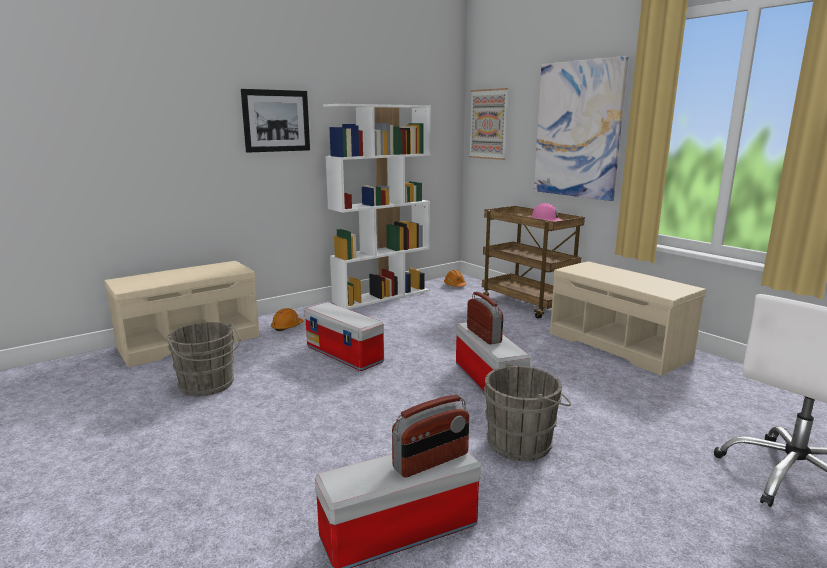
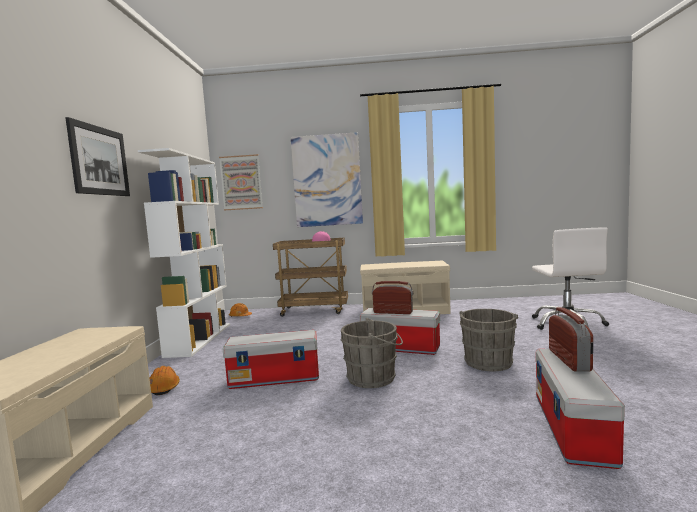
camera: 50 degrees left, 10 degrees down
grey bucket [167,322,241,396] -> grey bucket moved to [340,318,403,388]

